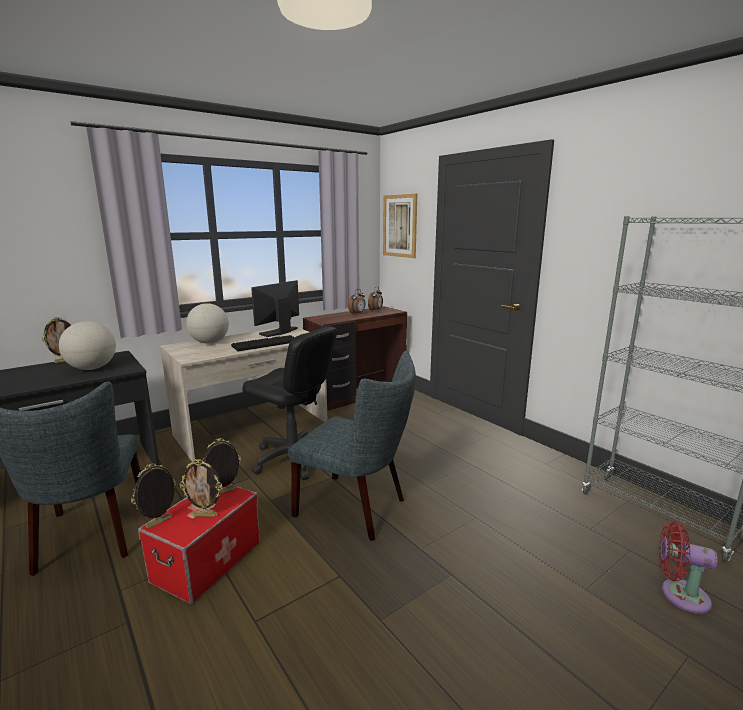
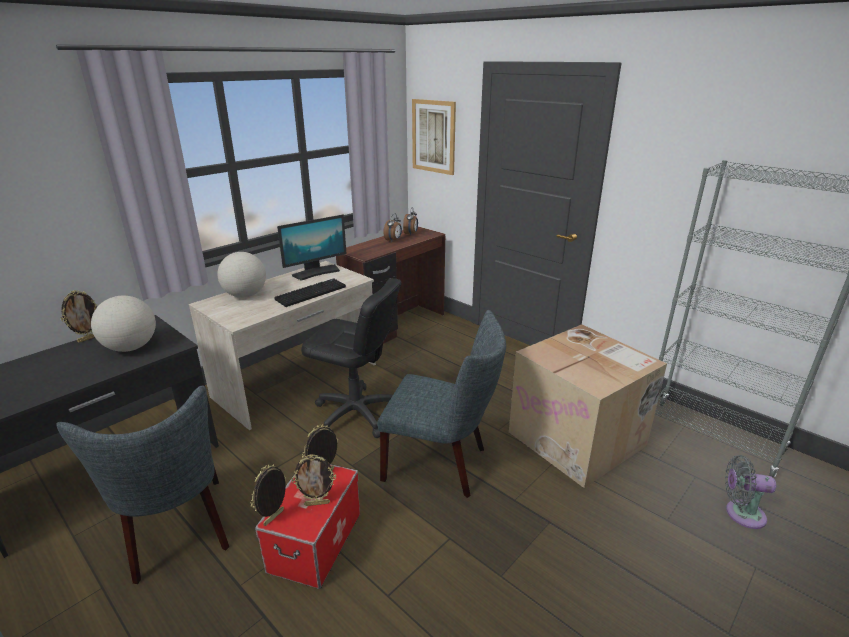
camera: 10 degrees left, 10 degrees up
monitor [251,280,299,337] -> monitor turned 150 degrees counterclockwise [277,215,346,281]
red fan [659,521,718,614] -> grey fan [725,455,776,529]
none -> cardboard box [509,324,667,488]

